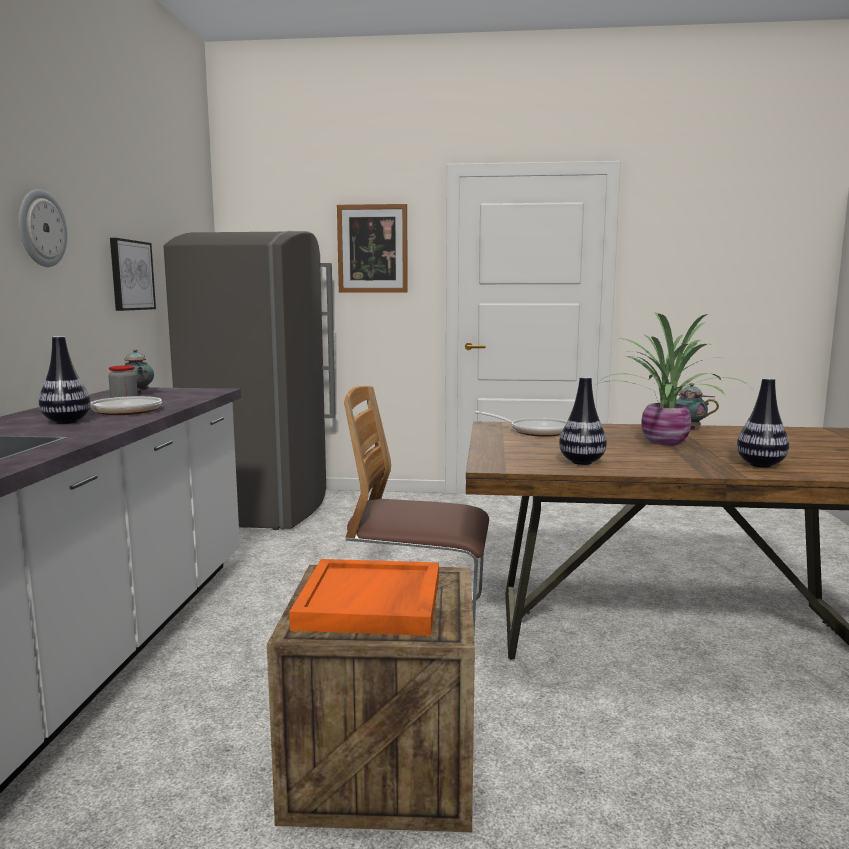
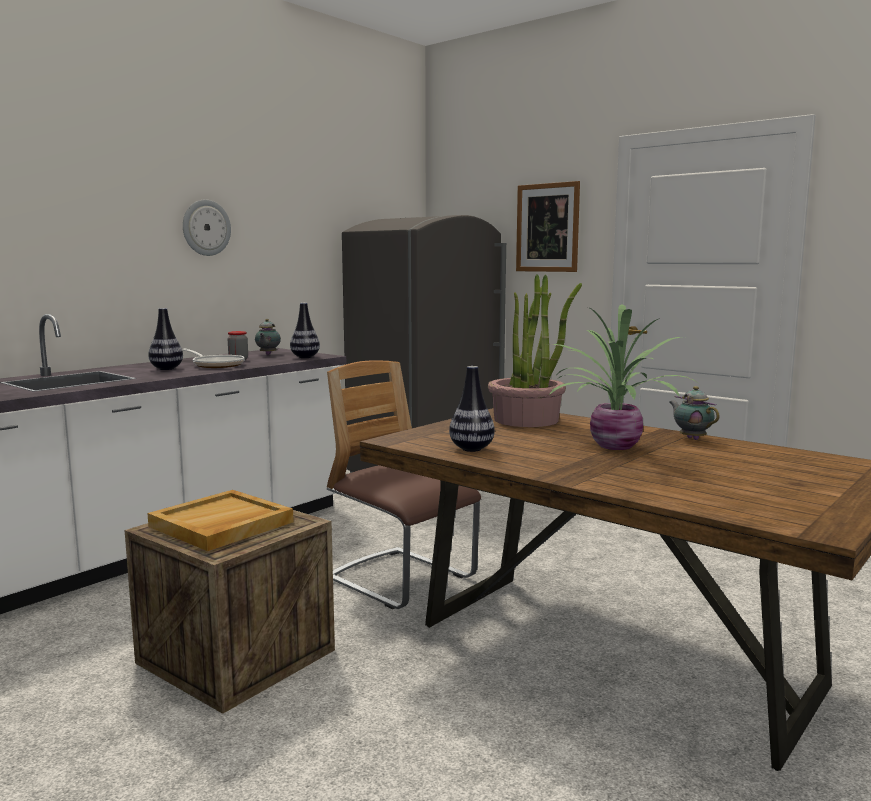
camera: 35 degrees right, 0 degrees up
picture [110,238,156,311] -> none
orange tray [289,559,439,636] -> beige tray [147,490,294,551]
frying pan [475,411,567,437] -> potted plant [488,274,582,427]
vase [737,378,789,467] -> vase moved to [290,303,320,358]

